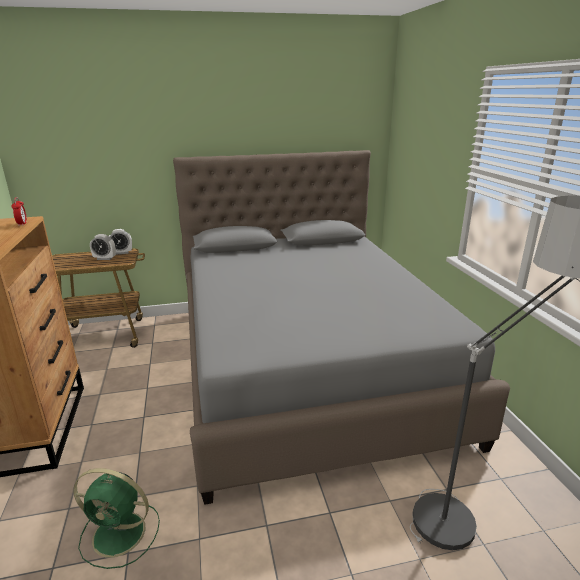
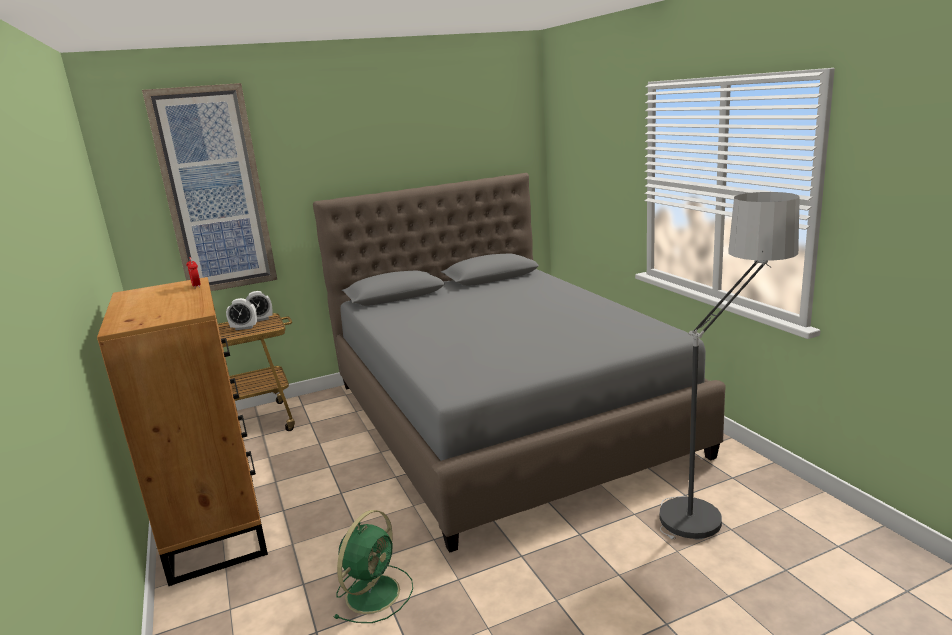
camera: 10 degrees left, 5 degrees down
green fan [73,468,160,569] -> green fan turned 60 degrees counterclockwise [333,510,413,623]
none -> picture [142,83,277,291]

